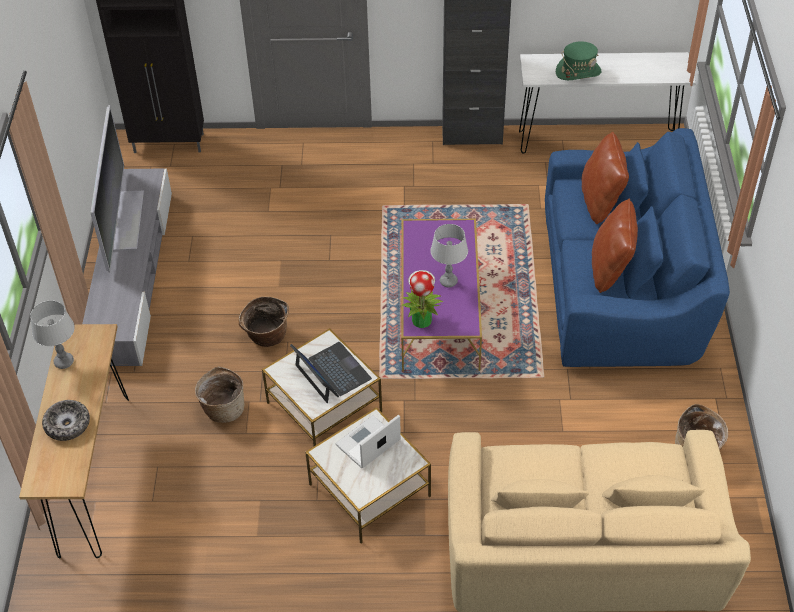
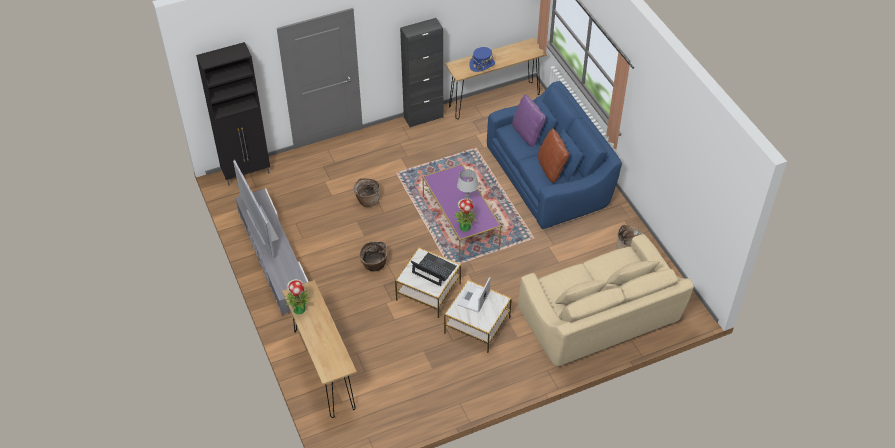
camera: 25 degrees left, 0 degrees up
grey table lamp [30,300,75,369] -> potted plant [285,279,311,314]
bowl [42,400,90,441] -> none
basket [195,366,244,423] -> basket moved to [353,178,380,207]
white console table [519,52,696,154] -> brown console table [445,37,547,119]
green hat [556,41,601,80] -> blue hat [469,47,495,72]
brown pillow [581,132,629,224] -> purple pillow [512,94,546,147]

